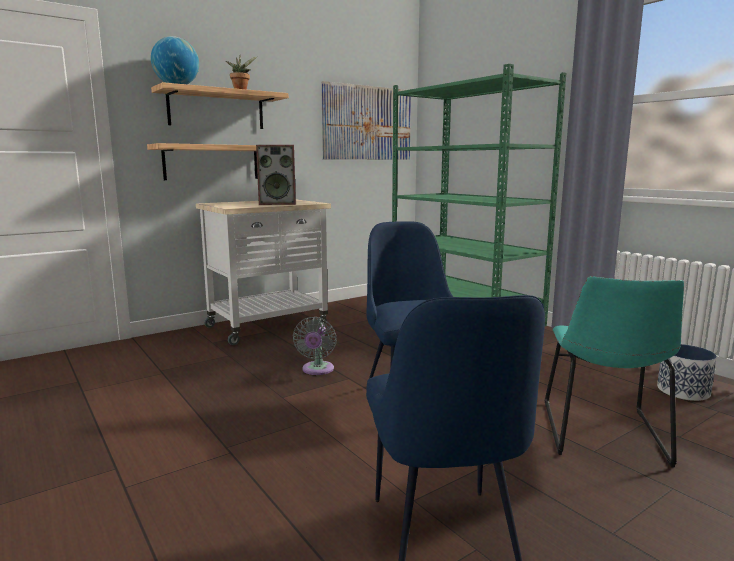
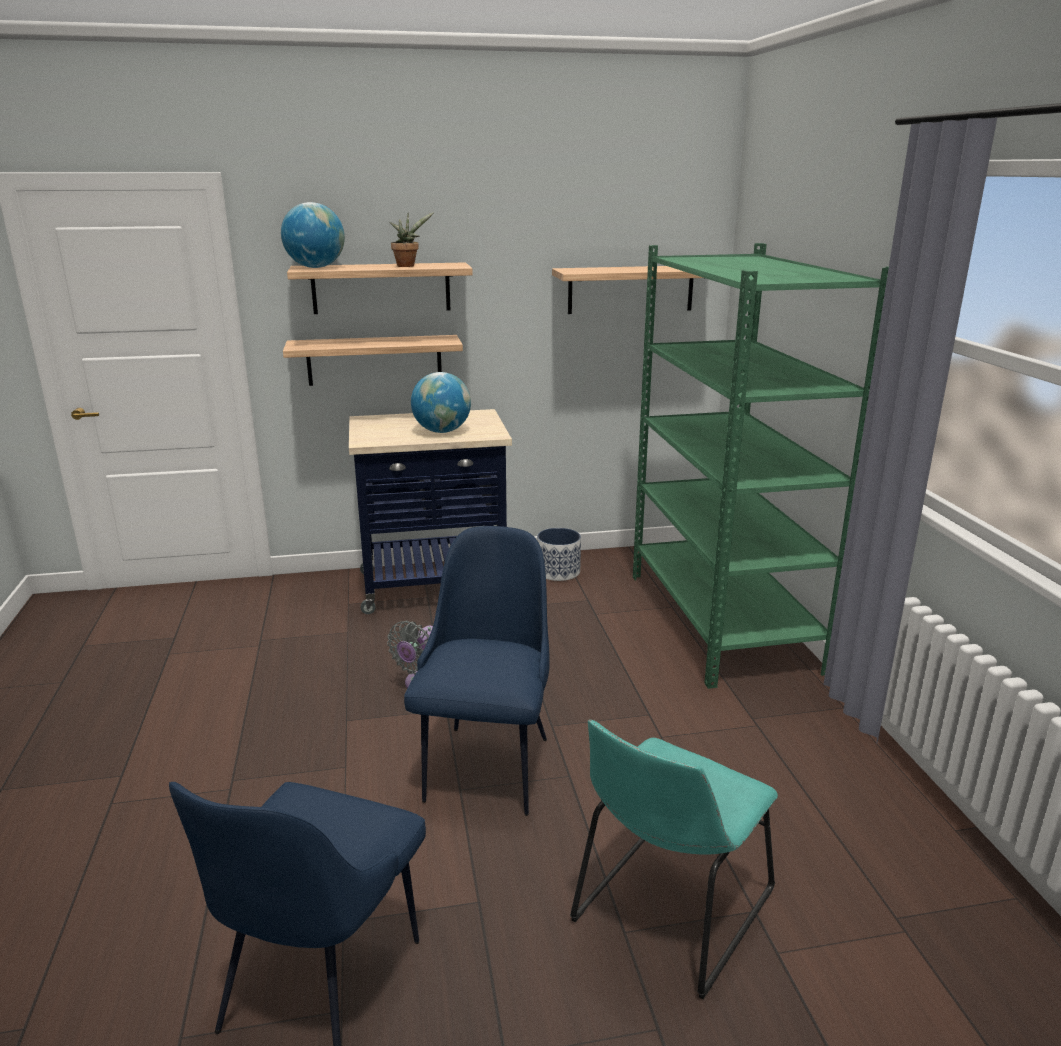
camera: 25 degrees right, 10 degrees up
white cart [196,200,331,345] -> blue cart [349,409,512,614]
speaker [256,145,296,205] -> globe [411,372,471,433]
picture [321,81,411,160] -> shelf [552,266,703,314]
planter [657,344,717,401] -> planter moved to [537,528,581,581]

